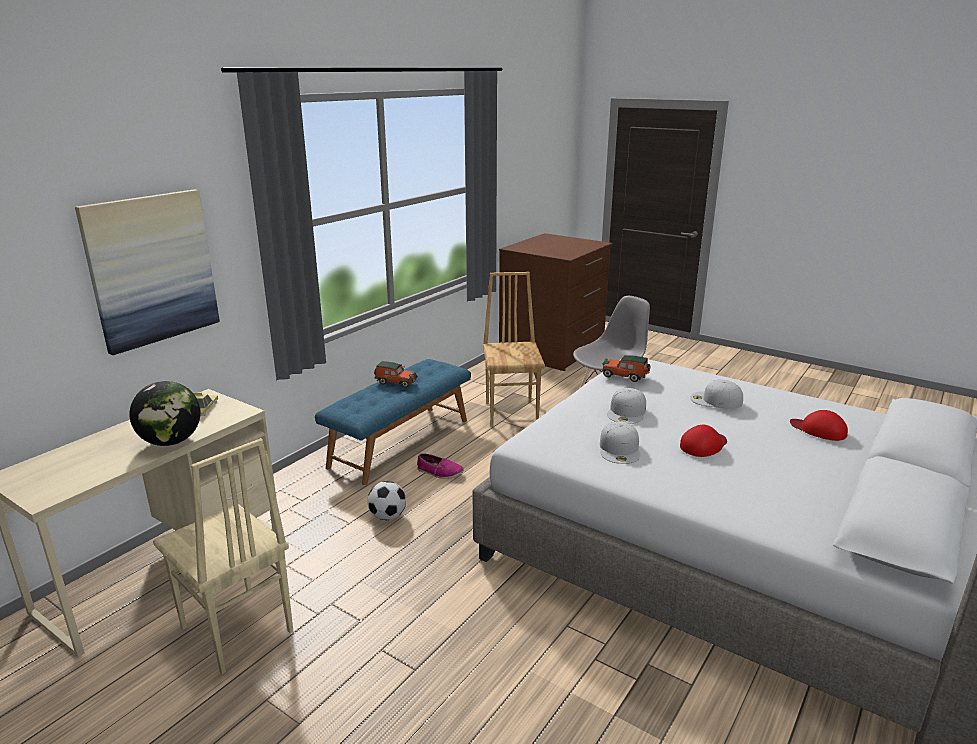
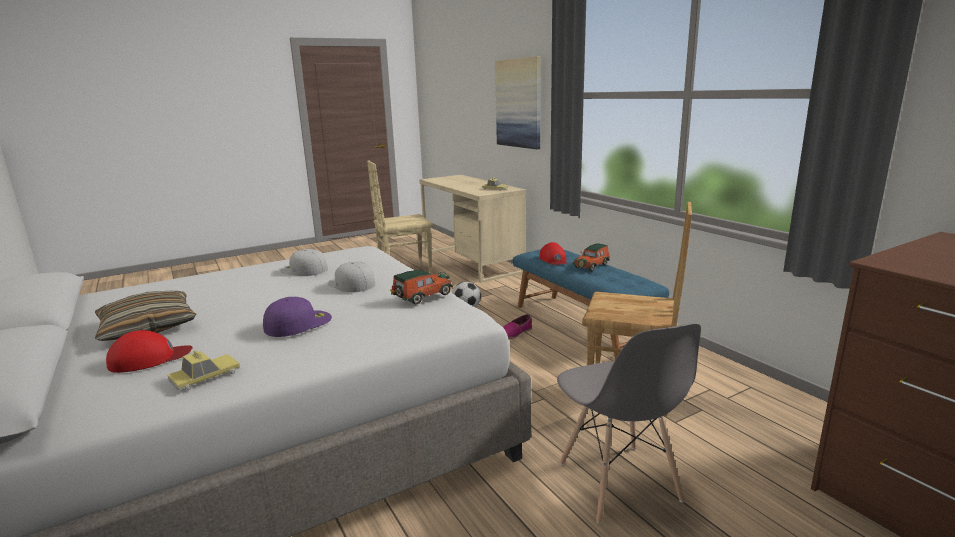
camera: 115 degrees right, 5 degrees down
globe [129,381,201,446] -> none
red cap [680,425,727,457] -> red cap moved to [540,242,567,265]
white cap [690,379,743,409] -> purple cap [263,297,332,337]
none -> pillow [95,291,196,341]
none -> toy car [167,350,240,391]

